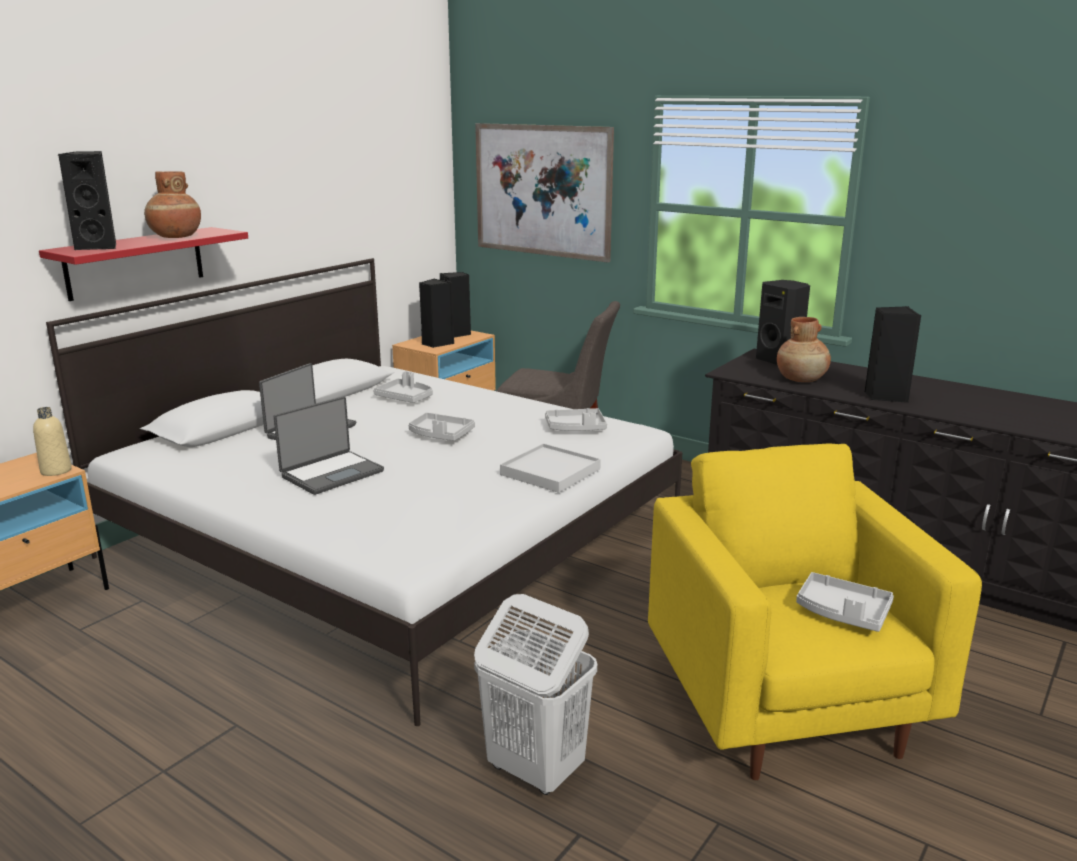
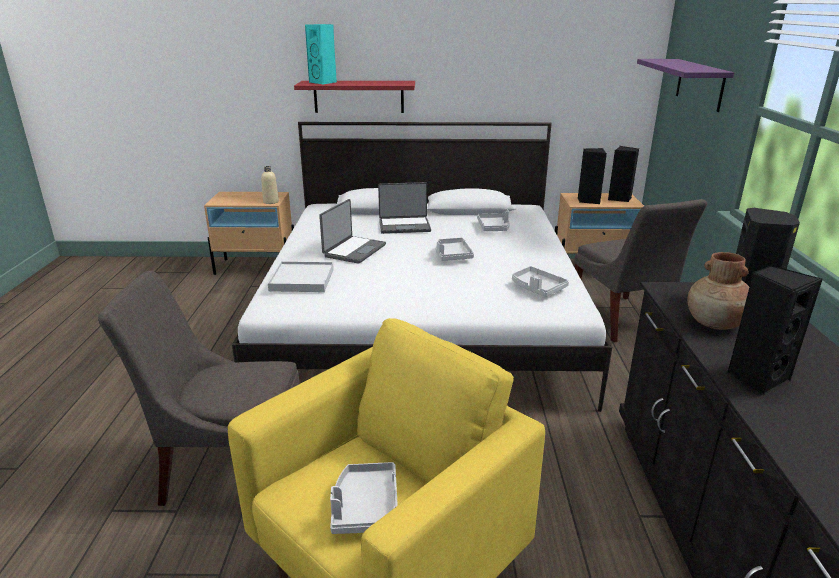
camera: 55 degrees right, 5 degrees up
black speaker [58,151,116,250] -> turquoise speaker [305,24,337,85]
brown vase [144,171,201,238] -> none
laptop [274,396,384,495] -> laptop turned 75 degrees counterclockwise [319,199,386,264]
white laundry basket [474,594,597,795] -> grey chair [98,271,299,506]
picture [475,123,614,263] -> purple shelf [637,59,734,112]
white tray [500,443,601,493] -> white tray moved to [268,261,334,292]

